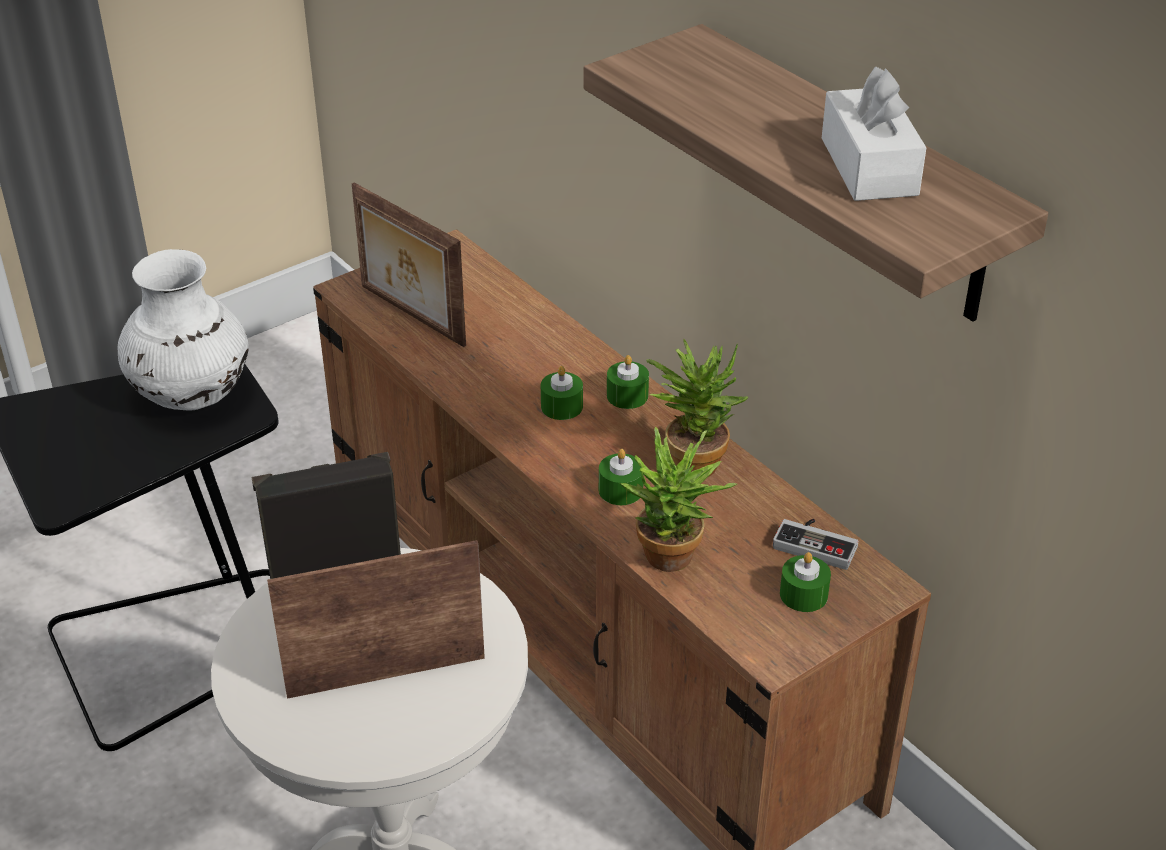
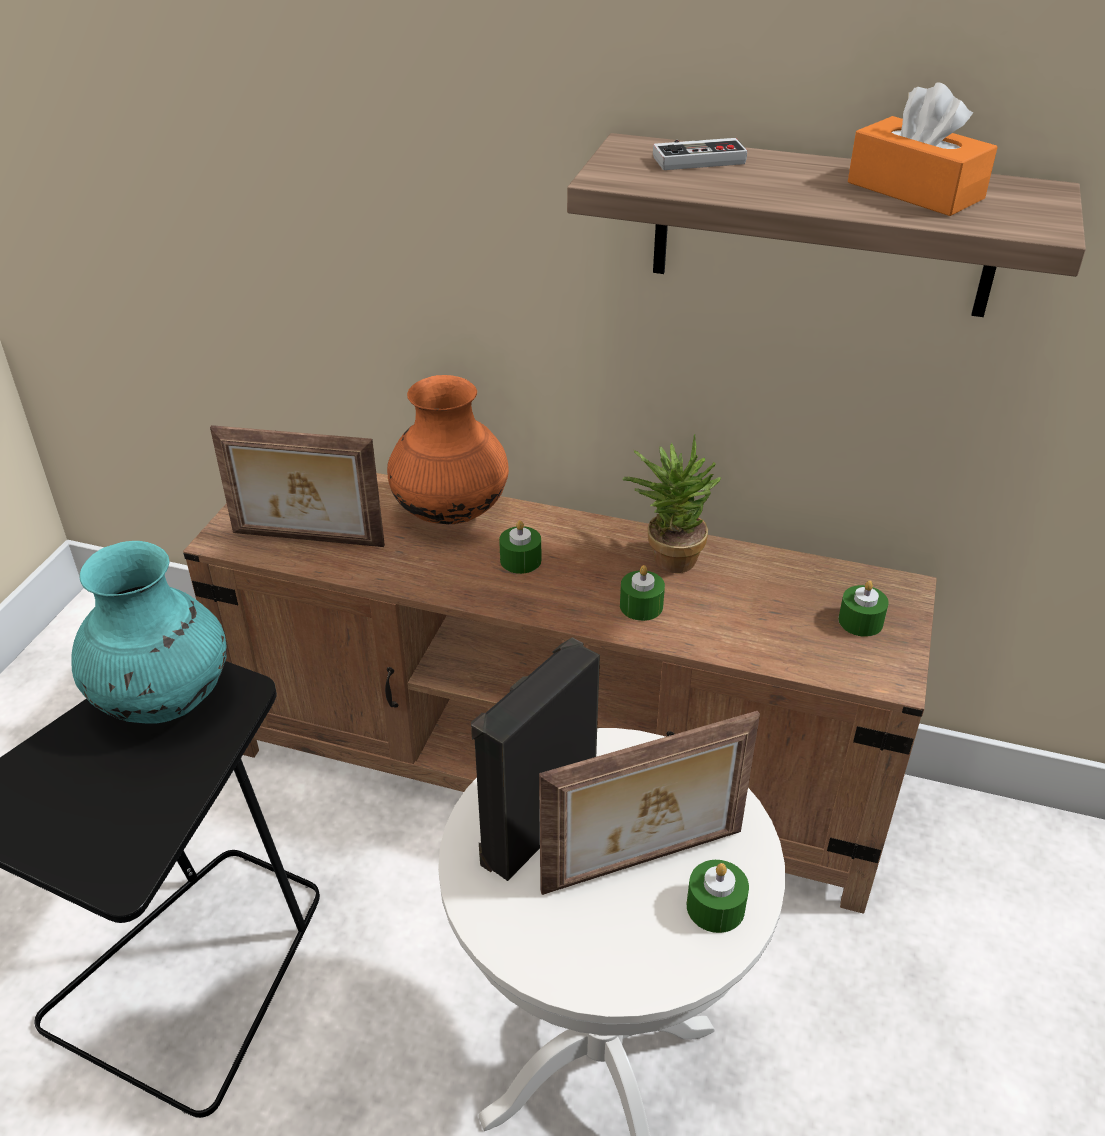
camera: 35 degrees left, 0 degrees up
white vase [118,249,249,410] -> turquoise vase [71,541,227,723]
picture frame [267,540,485,699] -> picture frame turned 150 degrees counterclockwise [539,711,760,895]
green candle [607,355,649,409] -> green candle moved to [687,860,749,933]
potted plant [620,426,737,572] -> none
game controller [773,519,858,570] -> game controller moved to [653,138,747,170]
white tissue box [822,67,926,201] -> orange tissue box [848,82,998,216]
none -> orange vase [387,375,509,524]

